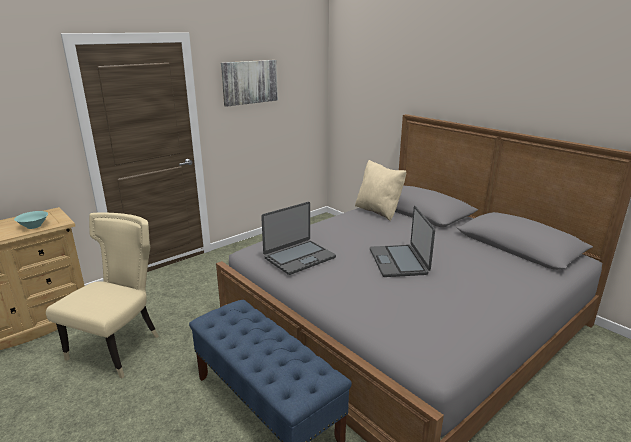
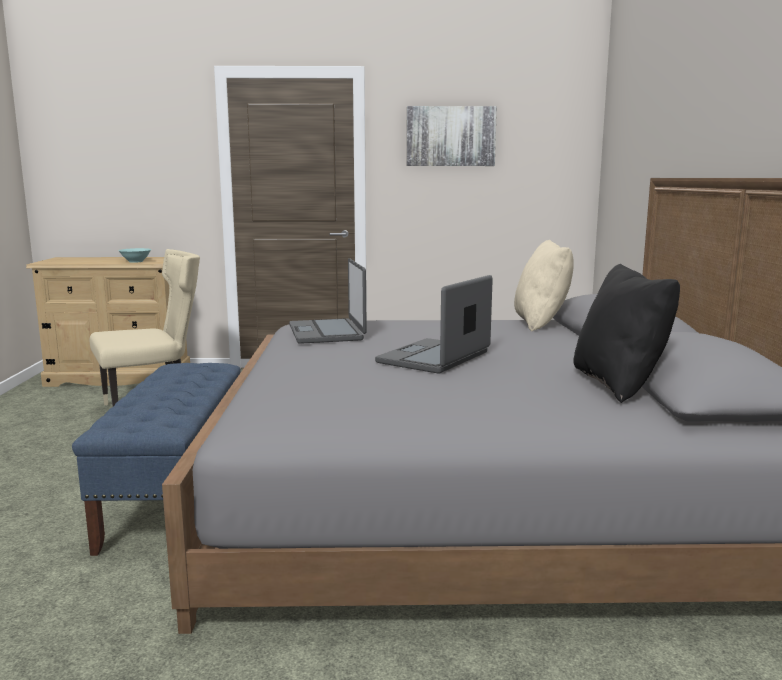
camera: 40 degrees right, 10 degrees down
laptop [261,202,336,275] -> laptop turned 75 degrees clockwise [289,258,367,344]
none -> black pillow [573,264,680,403]

